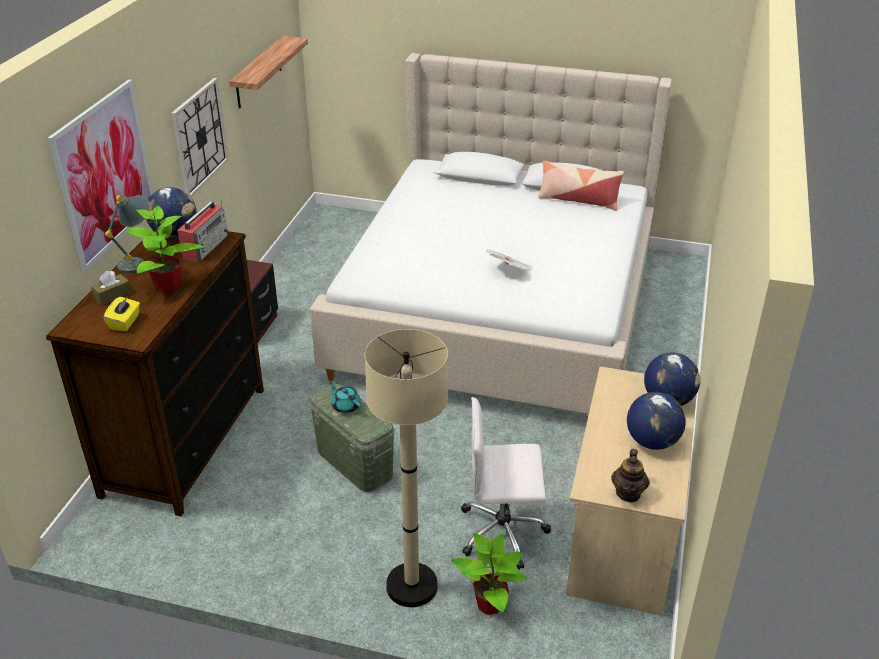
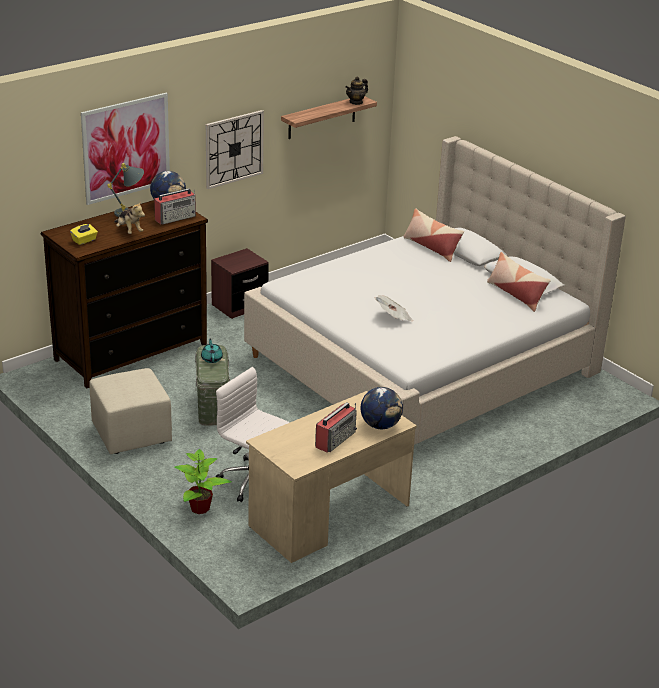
camera: 35 degrees right, 5 degrees down
brown tissue box [91,271,132,305] -> none
potted plant [124,206,205,293] -> plush toy [114,201,145,234]
beige floor lamp [364,329,448,607] -> none
teapot [611,449,650,502] -> teapot moved to [345,76,368,105]
globe [627,392,686,450] -> radio [315,402,357,453]
none -> beige ottoman [90,368,172,454]
none -> pillow [403,208,464,262]

